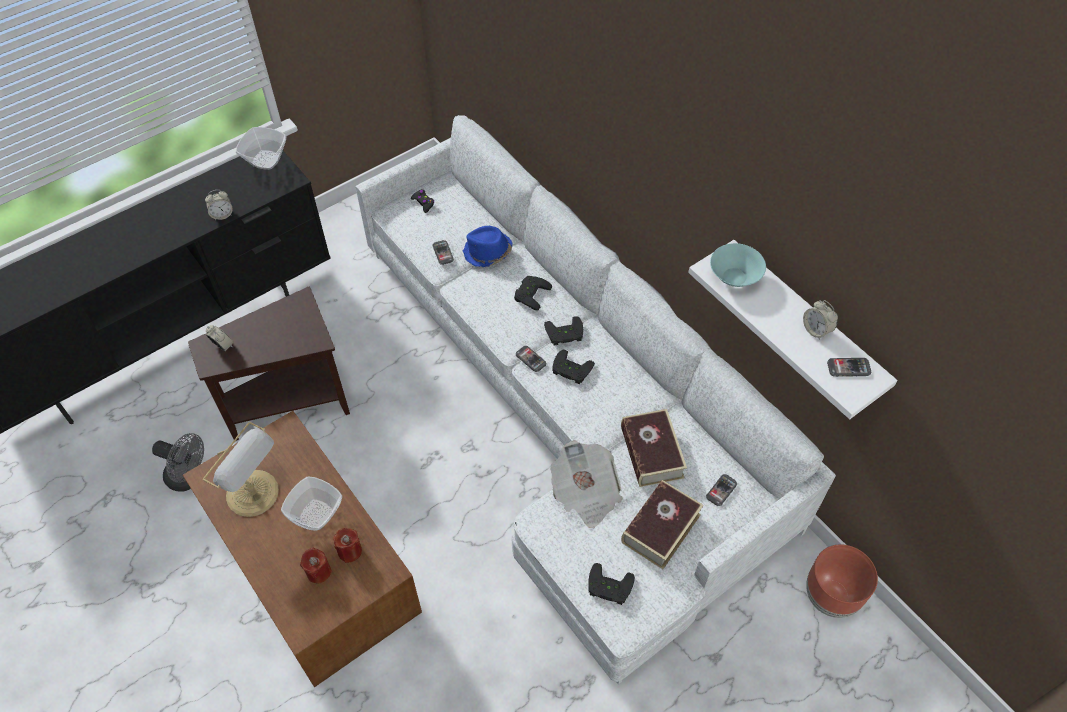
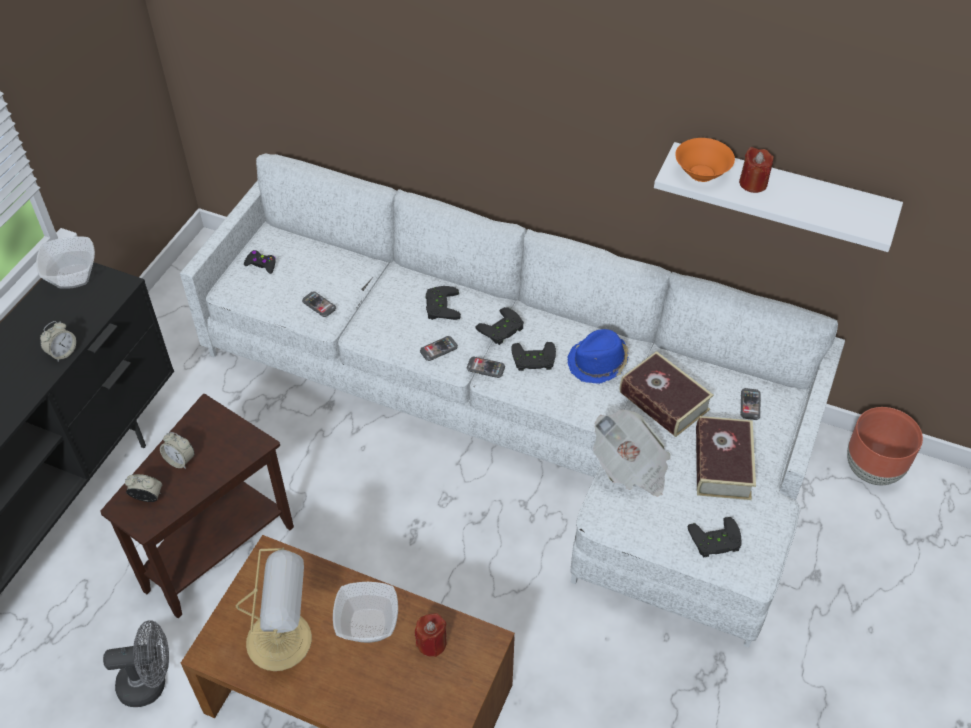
camera: 30 degrees left, 5 degrees down
red candle [300,548,332,583] -> red candle moved to [739,147,774,193]
blue hat [462,226,512,267] -> blue hat moved to [568,329,628,384]
turquoise bowl [710,243,766,287] -> orange bowl [675,138,735,182]
alarm clock [803,300,838,340] -> alarm clock moved to [160,432,194,469]
phone [827,358,871,377] -> phone moved to [420,336,458,361]

